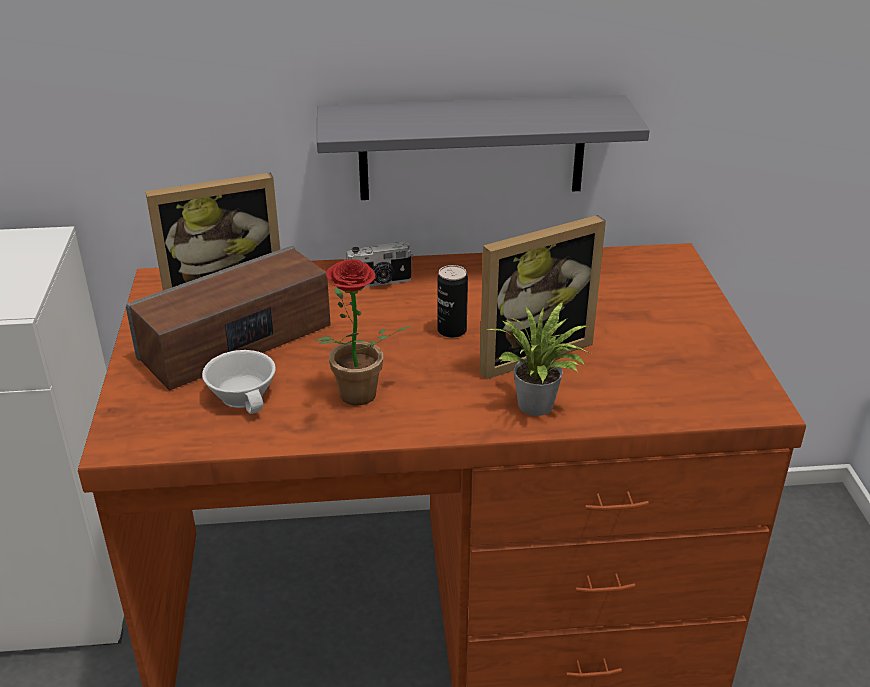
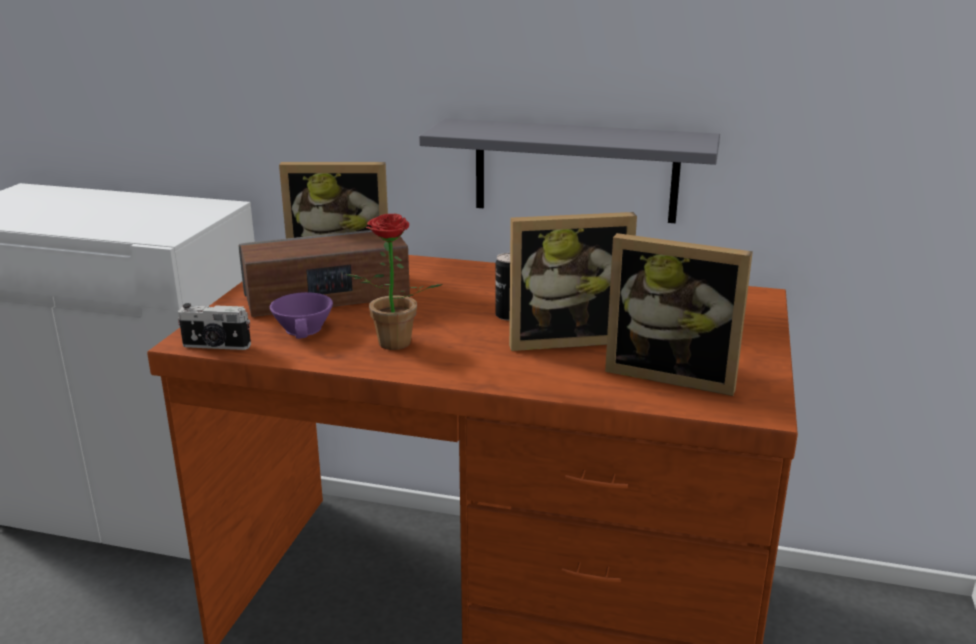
camera: 20 degrees right, 10 degrees down
white cup [202,350,276,414] -> purple cup [270,292,333,339]
camera [346,242,413,287] -> camera moved to [178,303,251,350]
potted plant [487,302,591,416] -> none
none -> picture frame [605,233,753,396]

